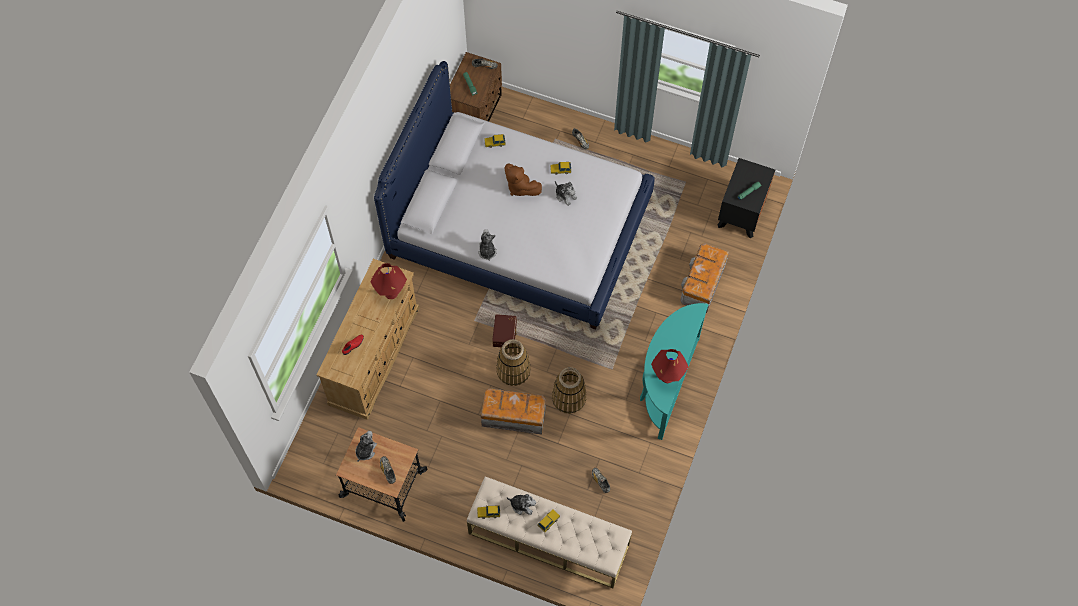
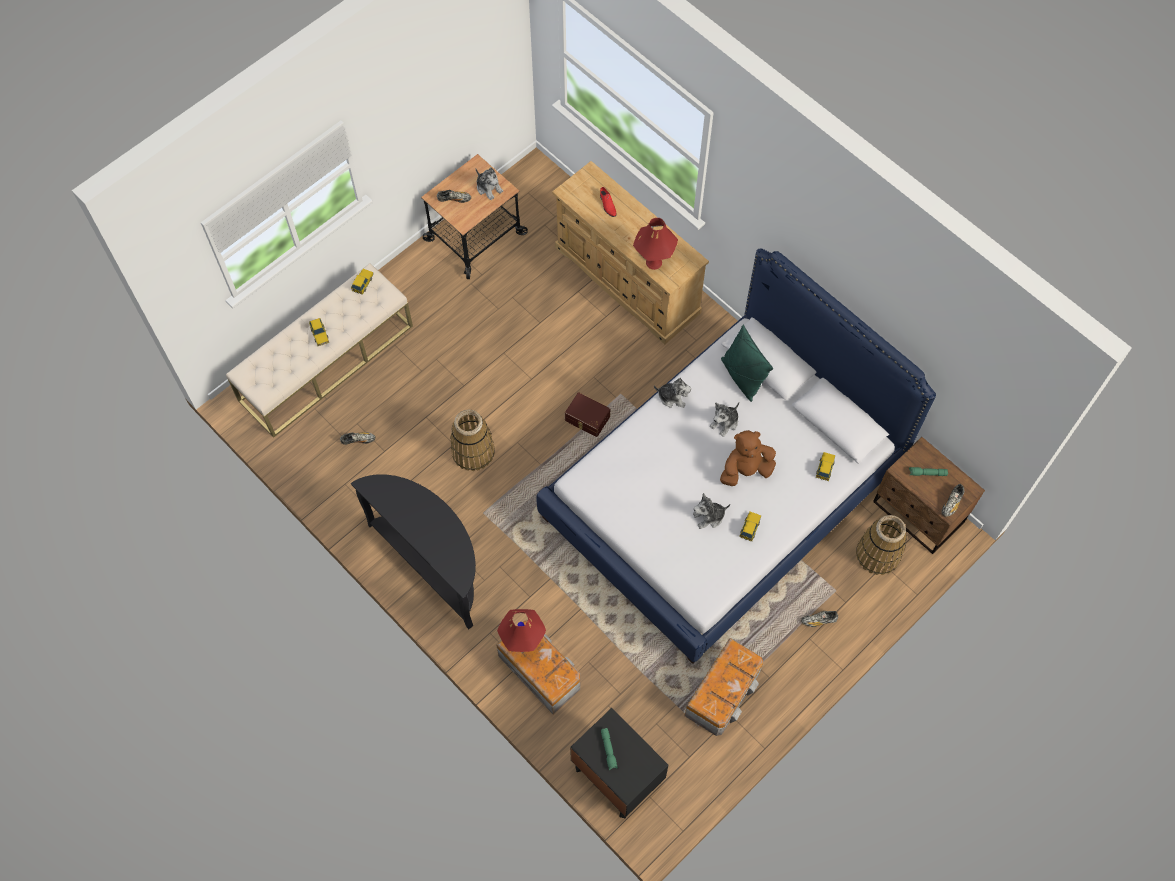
camera: 115 degrees right, 0 degrees up
storage box [481,388,546,435] -> storage box moved to [684,638,763,736]
basket [496,339,531,386] -> basket moved to [856,515,907,575]
plush toy [507,494,536,515] -> plush toy moved to [710,402,739,437]
turquoise console table [640,303,709,440] -> black console table [351,474,476,629]
red table lamp [651,349,688,383] -> red table lamp moved to [497,609,546,652]
none -> green pillow [721,325,773,402]

